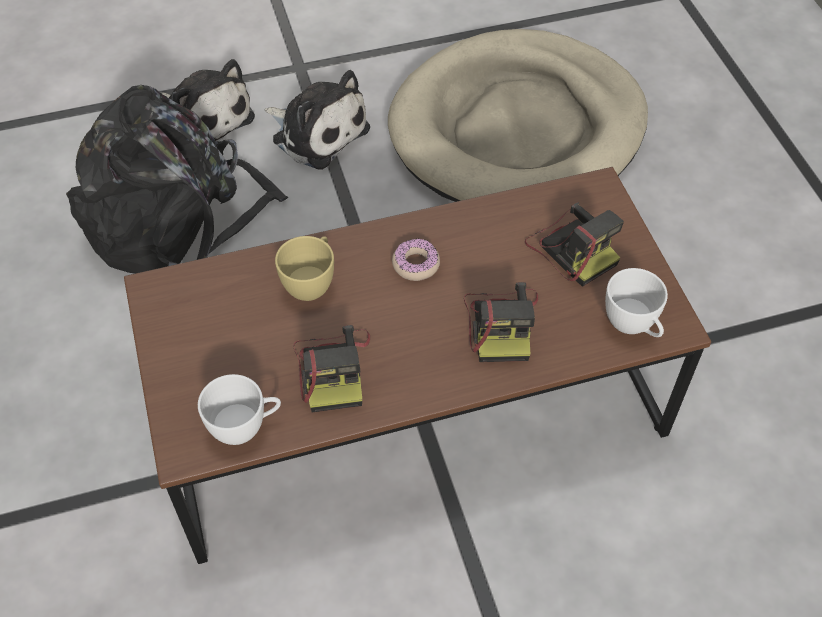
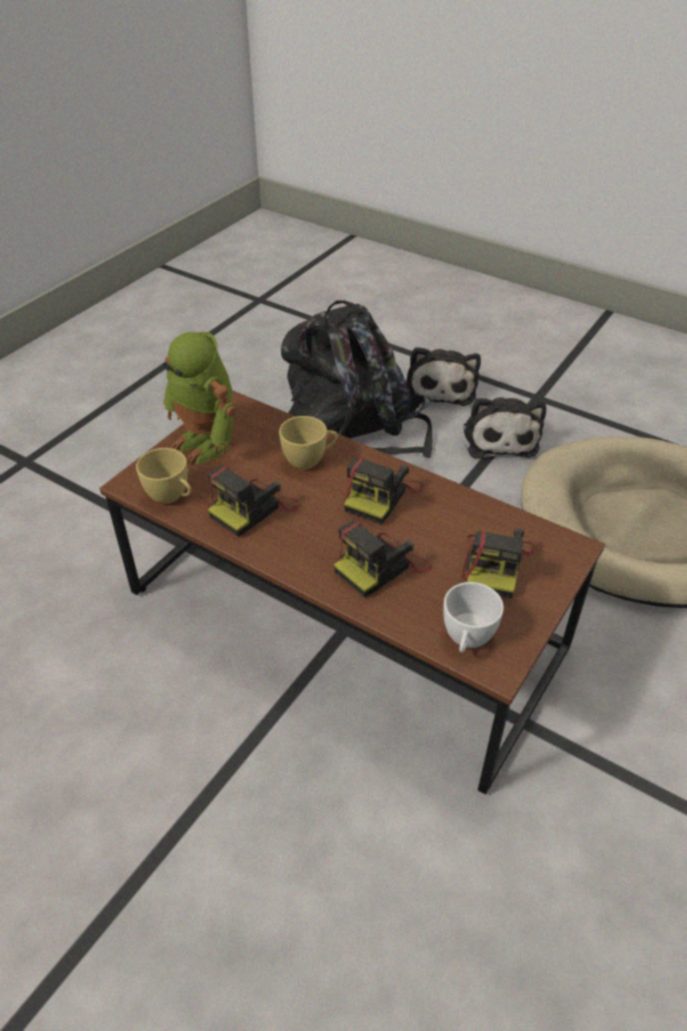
camera: 50 degrees right, 10 degrees down
white cup [198,374,281,445] -> yellow cup [136,448,191,504]
donut [392,238,440,281] -> camera [344,457,424,524]
none -> toy robot [162,332,236,465]

